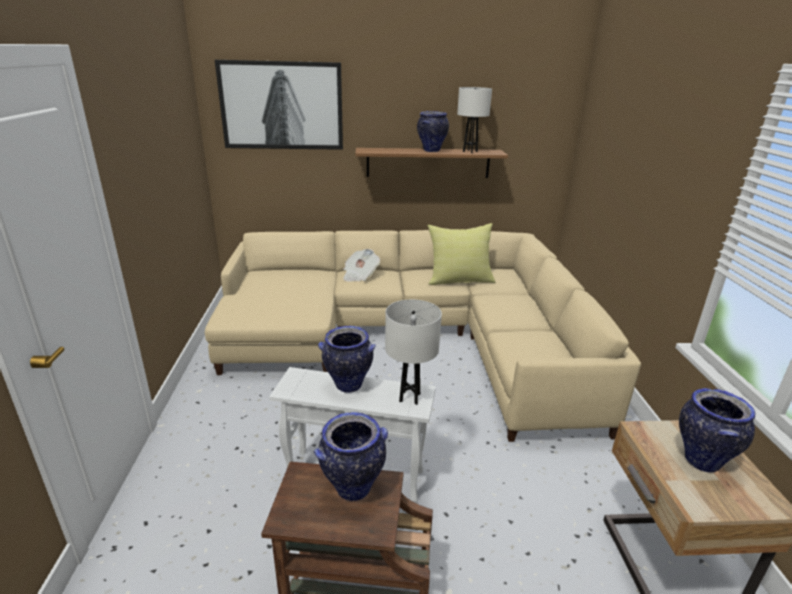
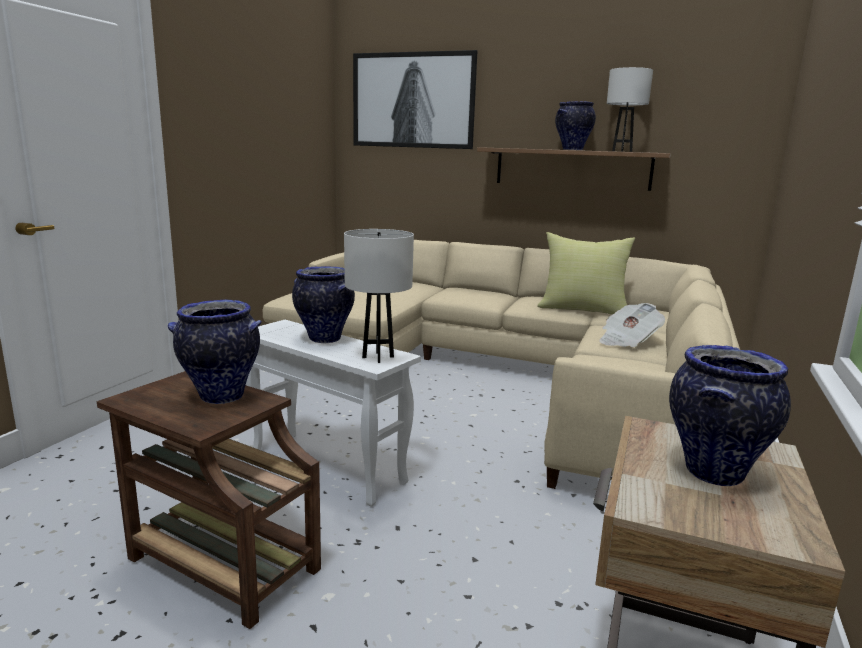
camera: 25 degrees right, 10 degrees down
newspaper [343,249,380,282] -> newspaper moved to [599,303,665,347]

